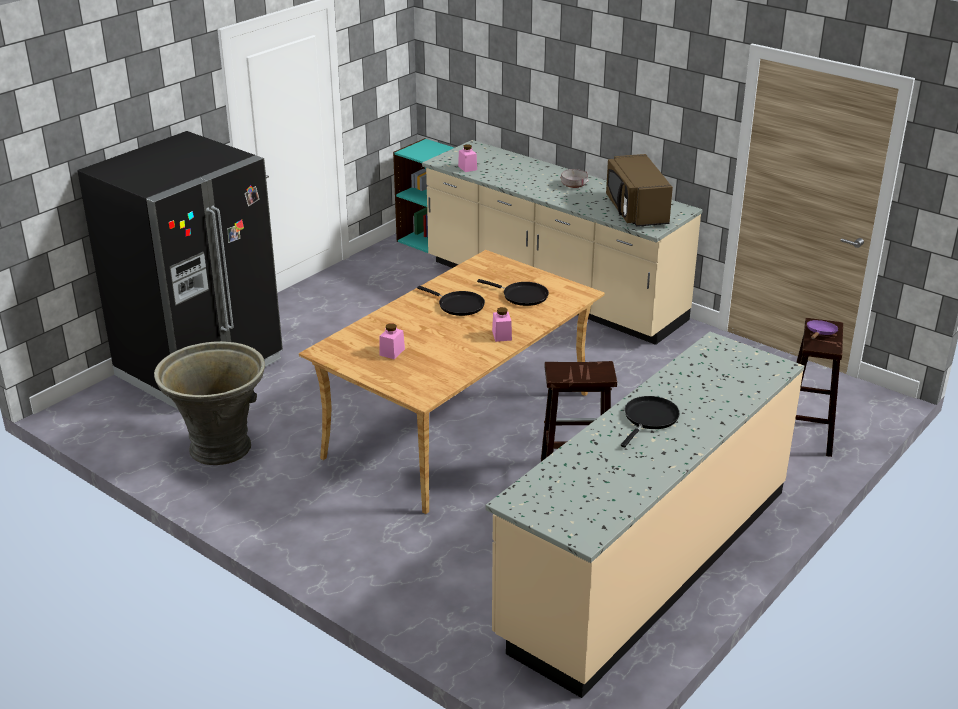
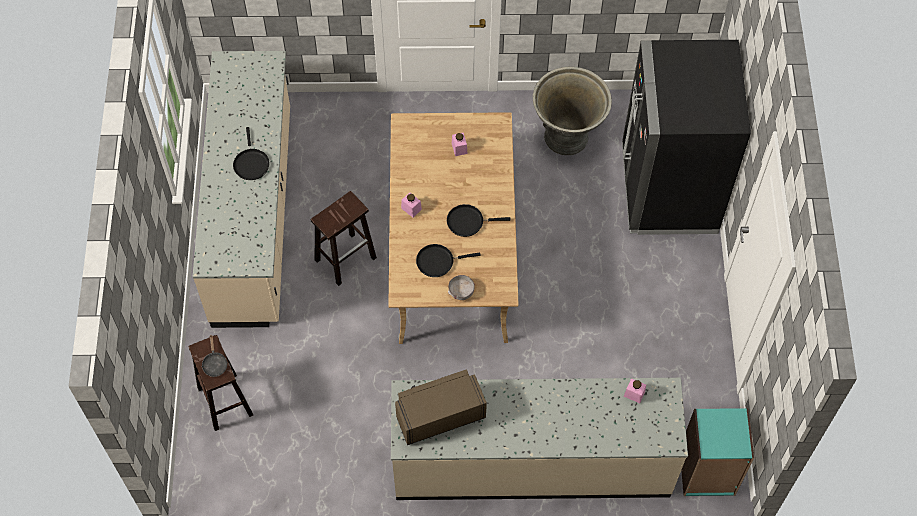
camera: 140 degrees right, 30 degrees up
grey bowl [560,169,589,188] -> grey bowl moved to [448,275,475,300]
brown microwave [606,154,673,227] -> brown microwave turned 60 degrees counterclockwise [395,369,487,445]
purple frying pan [807,320,838,339] -> black frying pan [202,335,228,377]

